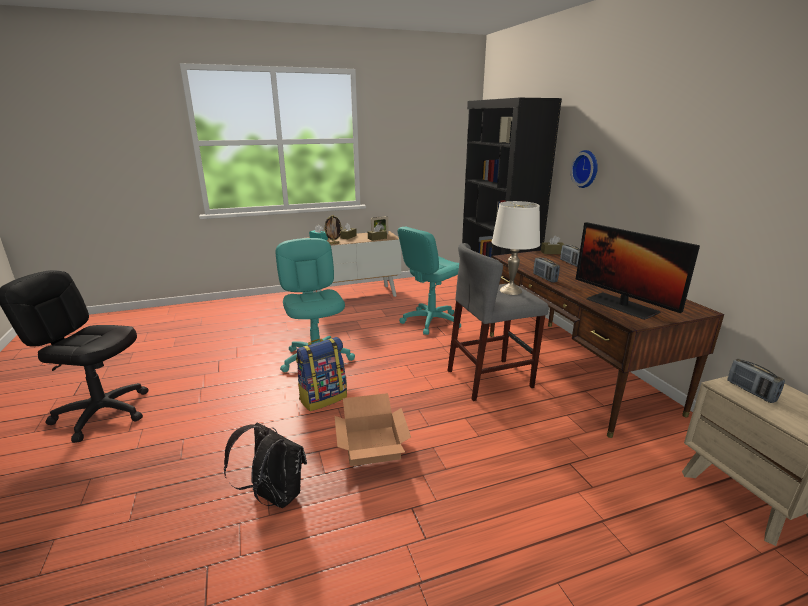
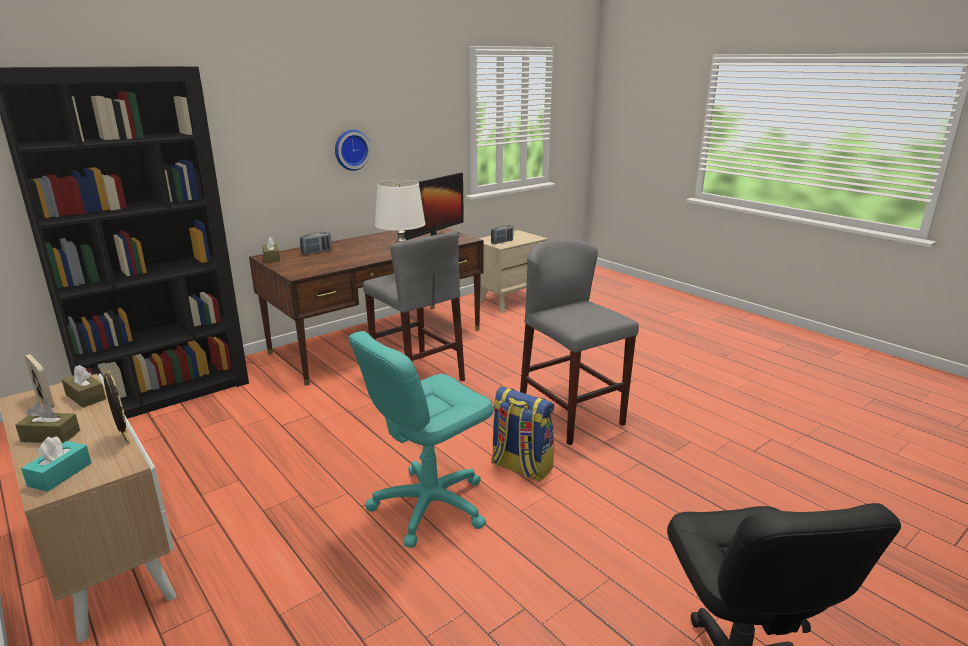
camera: 110 degrees left, 0 degrees up
black backpack [224,423,307,508] -> none
cardboard box [335,393,411,466] -> grey stool [520,239,639,445]
turquoise office chair [398,227,461,335] -> none
radio [533,257,560,283] -> none
wall clock [570,150,598,188] -> wall clock moved to [335,130,371,171]

